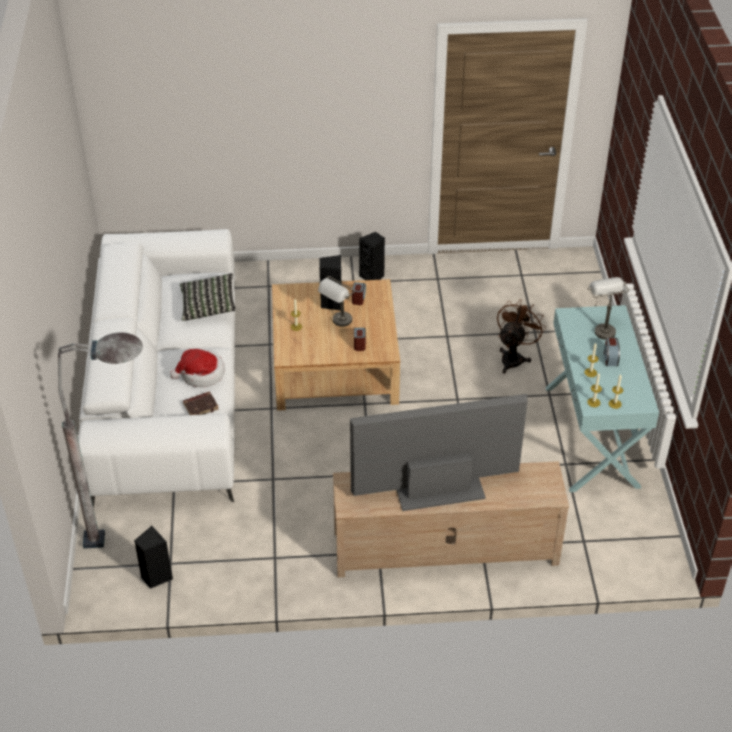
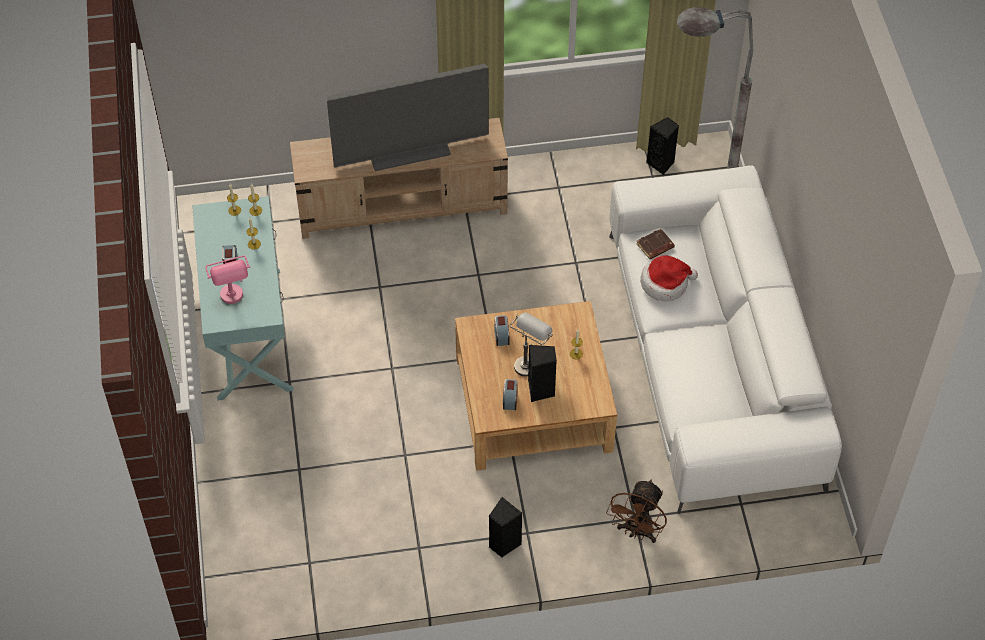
camera: 175 degrees right, 10 degrees up
pillow [180,273,236,321] -> none
brown fan [497,299,546,374] -> brown fan moved to [606,479,667,543]
grey table lamp [588,277,629,340] -> pink table lamp [205,255,250,304]

